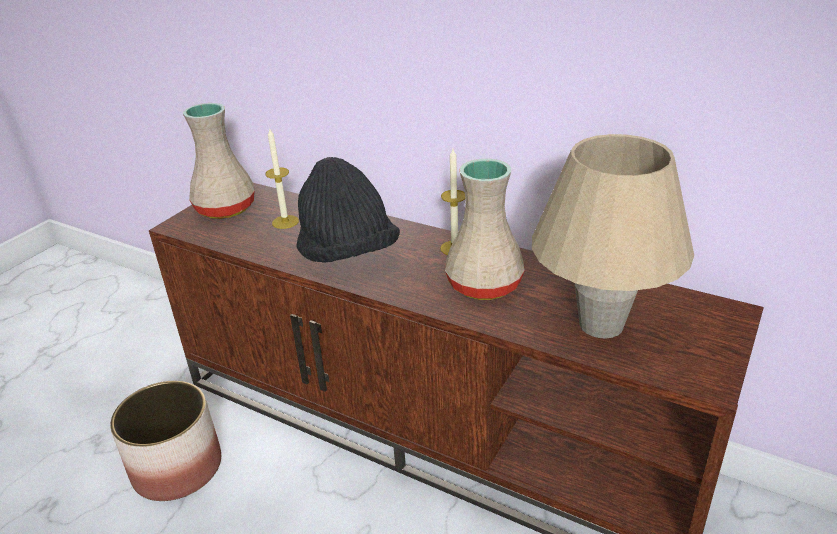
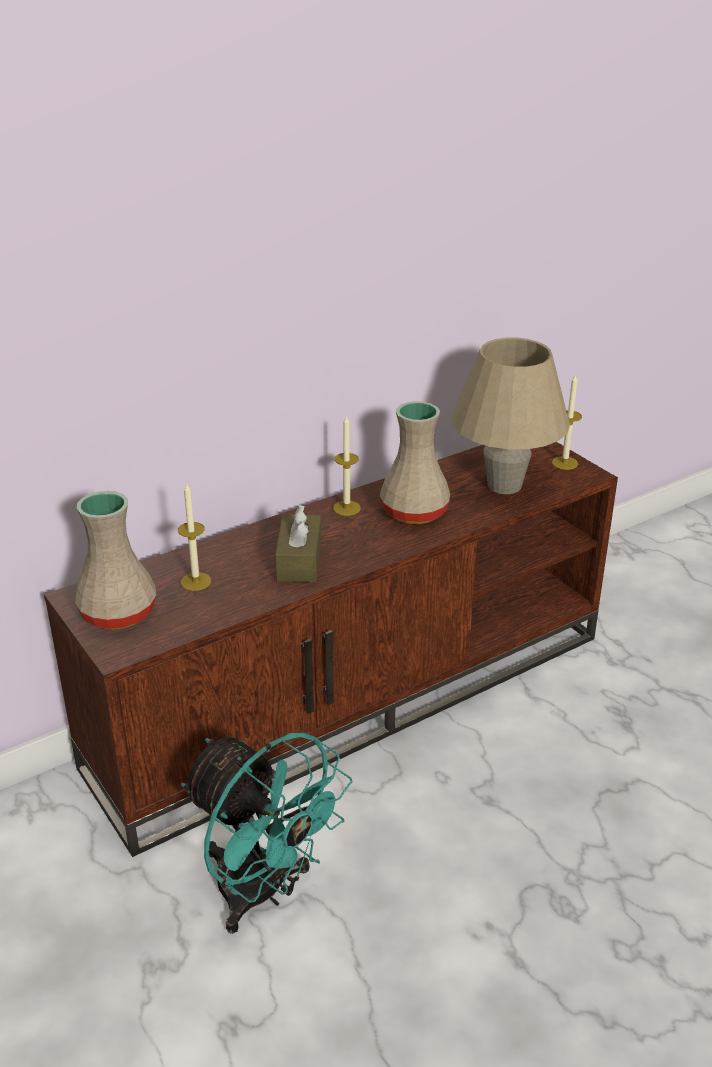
camera: 65 degrees left, 0 degrees up
planter [110,381,221,501] -> turquoise fan [181,733,352,934]
black hat [296,157,400,263] -> brown tissue box [275,505,321,583]
none -> candle [552,375,582,470]

